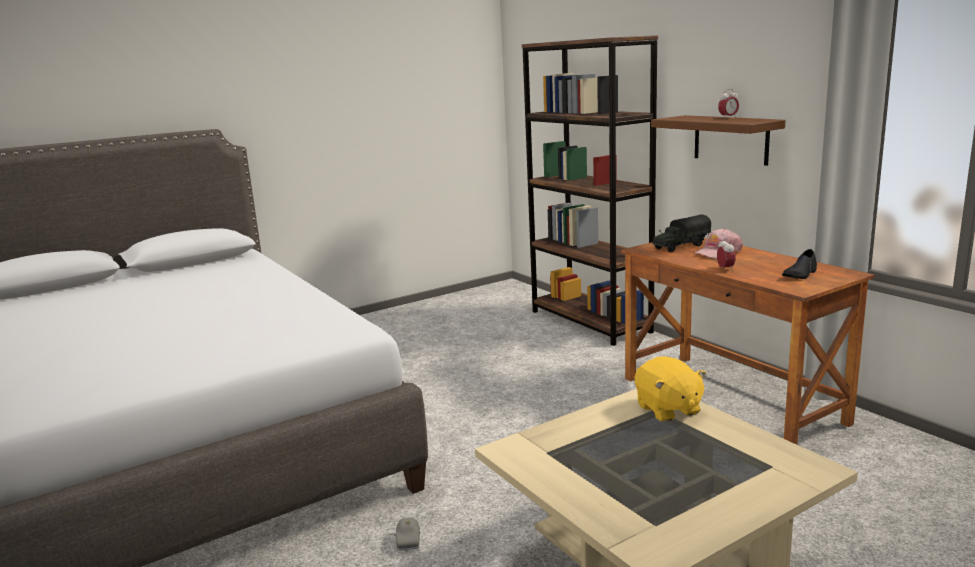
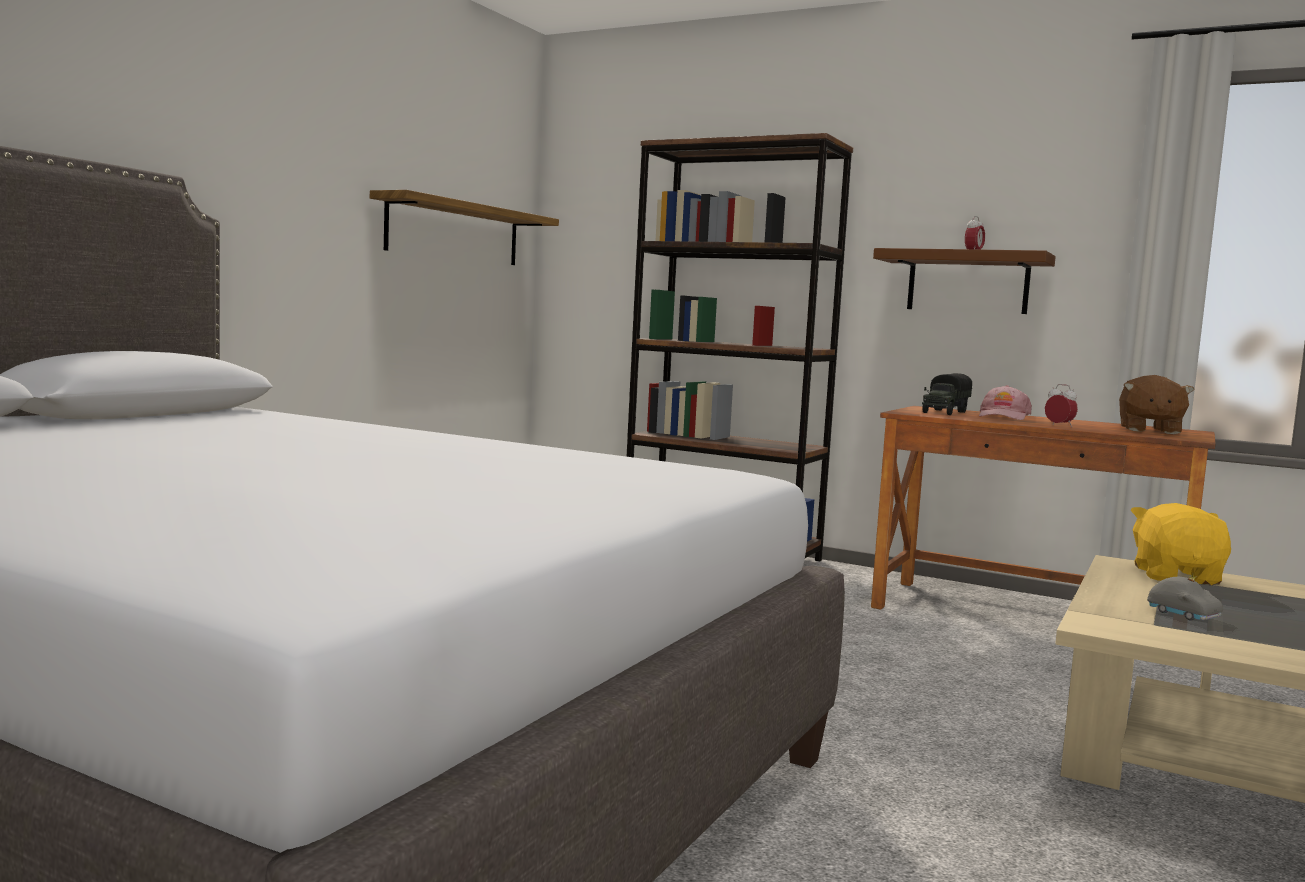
camera: 30 degrees left, 10 degrees down
grey toy car [394,517,420,551] -> grey toy car moved to [1147,574,1223,620]
yellow plush toy [635,357,706,422] -> yellow plush toy turned 120 degrees counterclockwise [1130,503,1231,585]
black shoe [782,249,817,279] -> brown plush toy [1119,375,1195,434]
none -> shelf [370,190,559,265]

